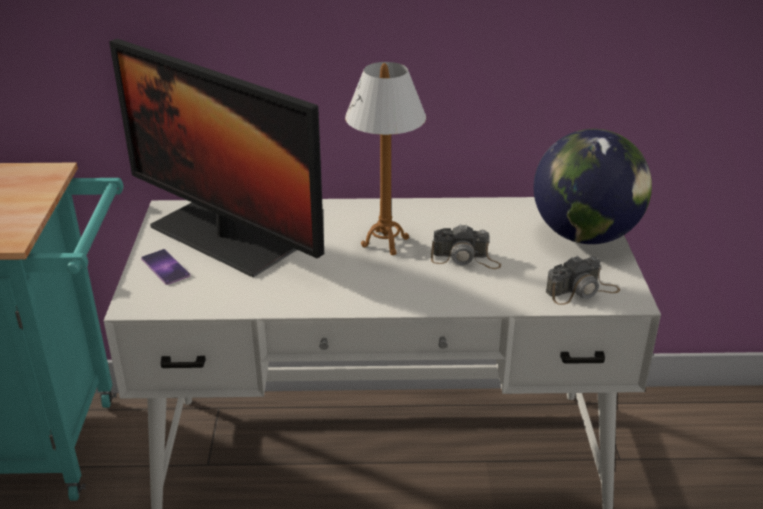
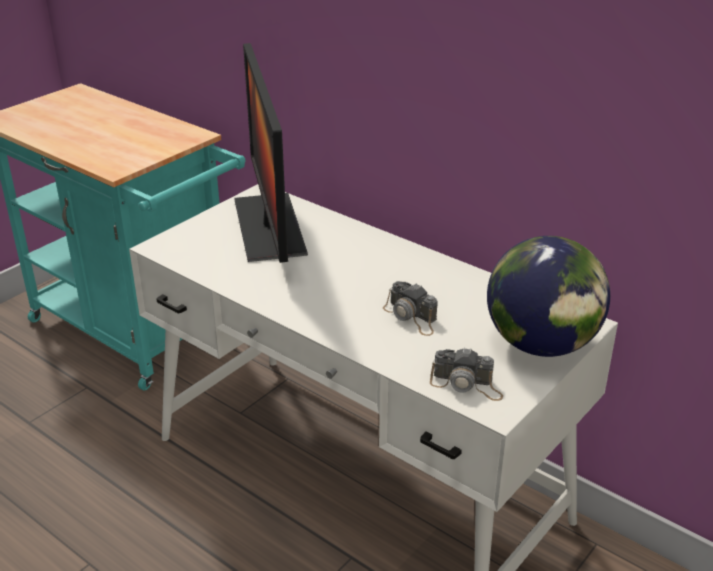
camera: 40 degrees right, 0 degrees up
phone [141,249,190,285] -> none
table lamp [345,62,426,255] -> none

